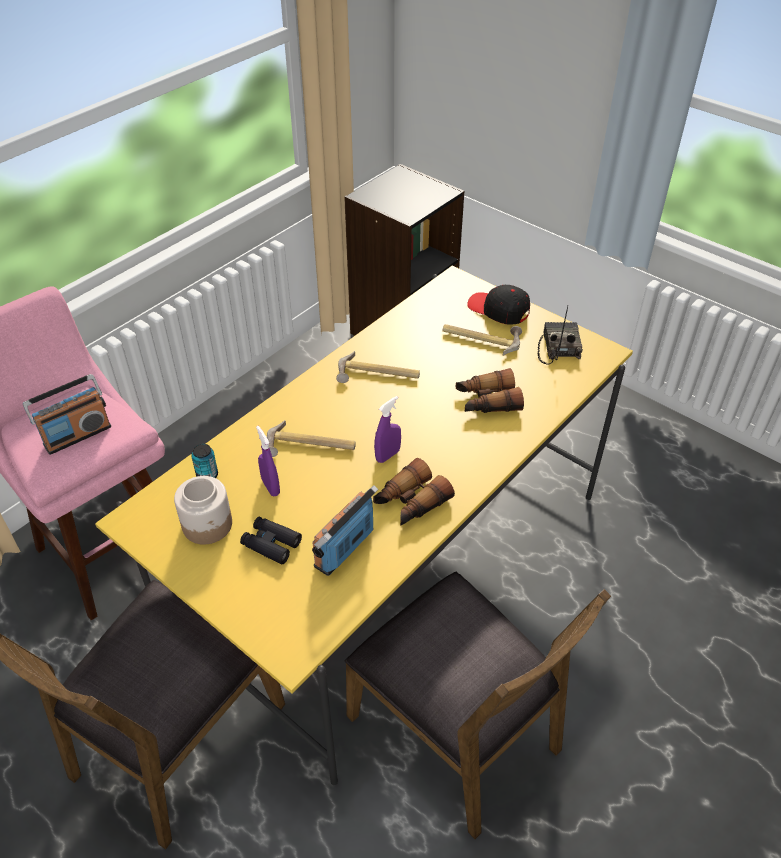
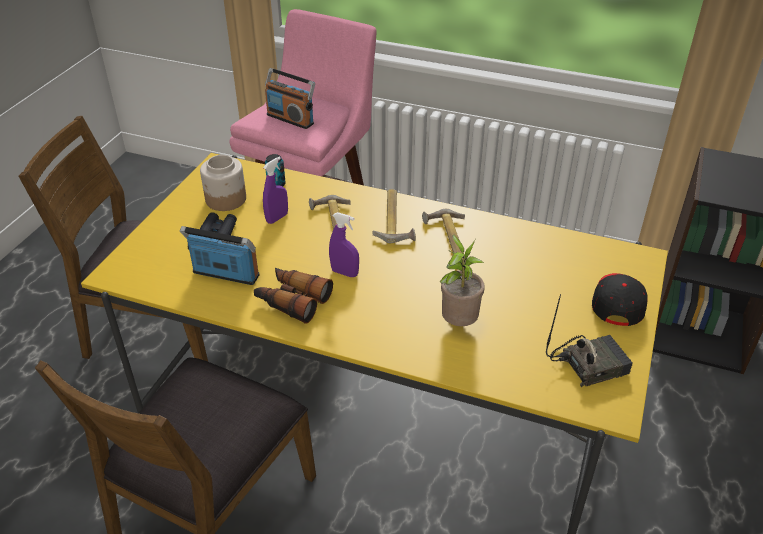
camera: 70 degrees right, 5 degrees down
hammer [442,324,522,356] -> hammer moved to [373,189,416,243]
binoculars [456,368,524,413] -> potted plant [440,235,484,326]

